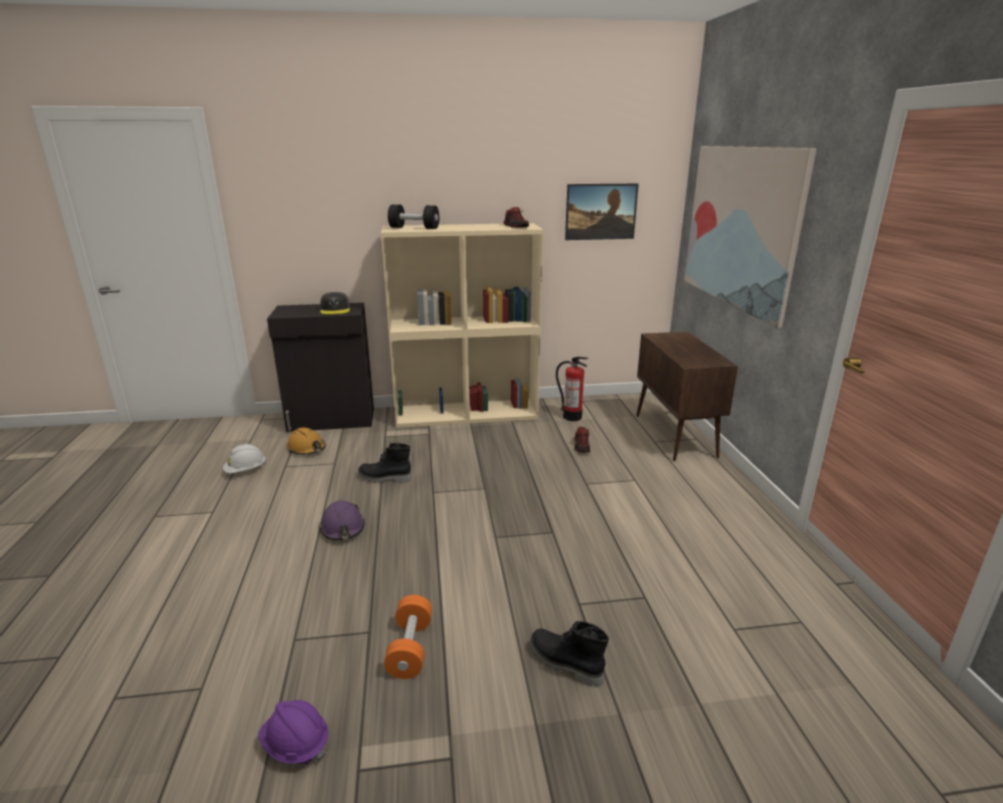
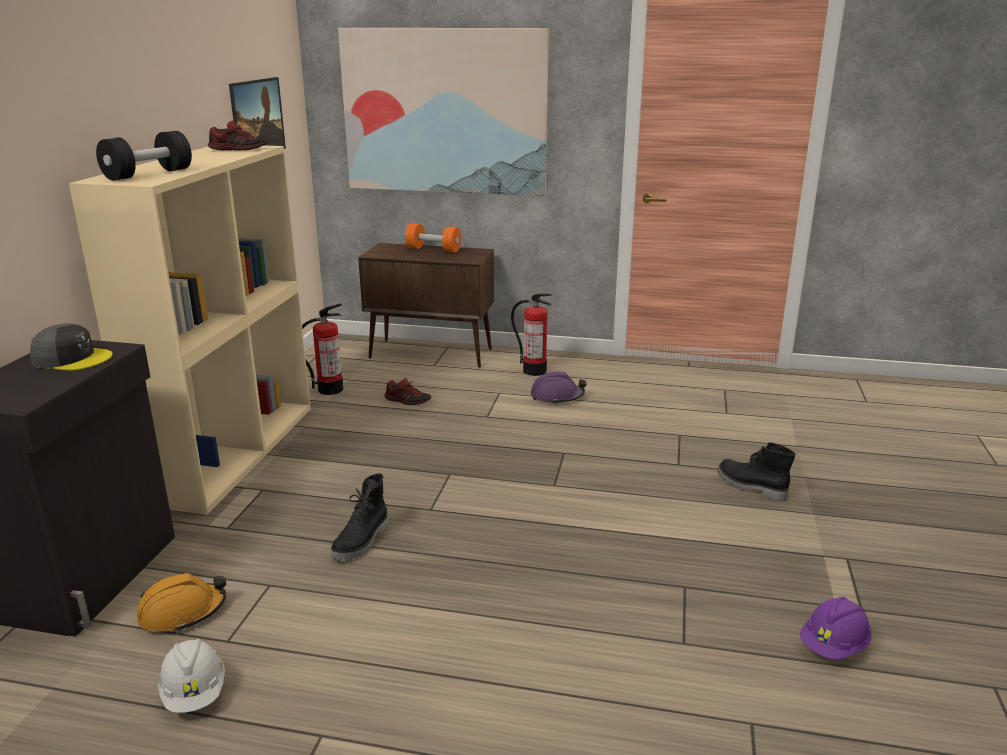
camera: 70 degrees left, 0 degrees up
purple hard hat [319,500,365,540] -> purple hard hat moved to [531,372,587,404]
orange dumbbell [384,595,432,679] -> orange dumbbell moved to [405,223,461,253]
black boot [530,621,609,687] -> black boot turned 75 degrees clockwise [717,442,795,502]
none -> fire extinguisher [511,293,553,376]

